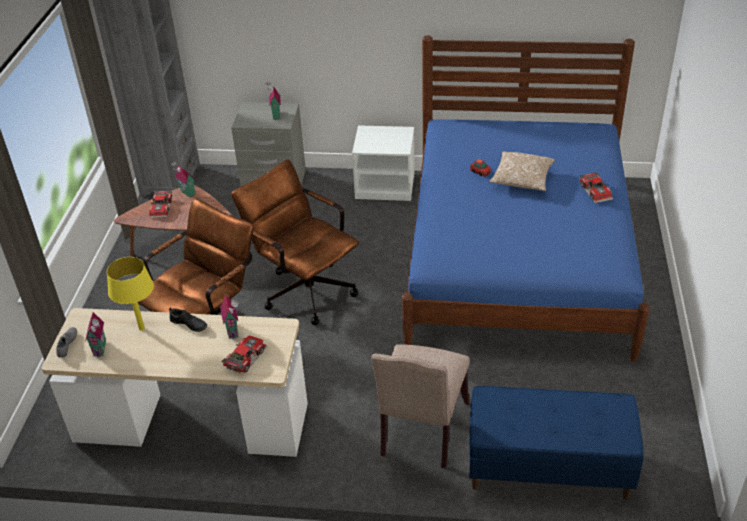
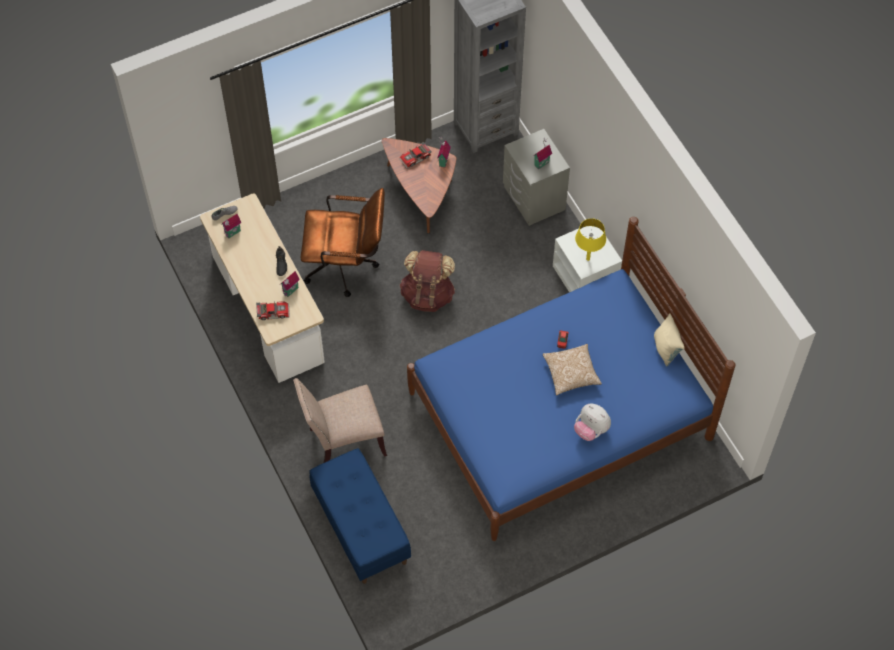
camera: 55 degrees right, 20 degrees up
yellow table lamp [107,257,154,331] -> yellow table lamp moved to [575,218,606,261]
brown office chair [231,160,359,325] -> brown backpack [400,250,455,312]
toy car [580,172,613,203] -> plush toy [574,404,611,441]
none -> beige pillow [654,313,685,367]

